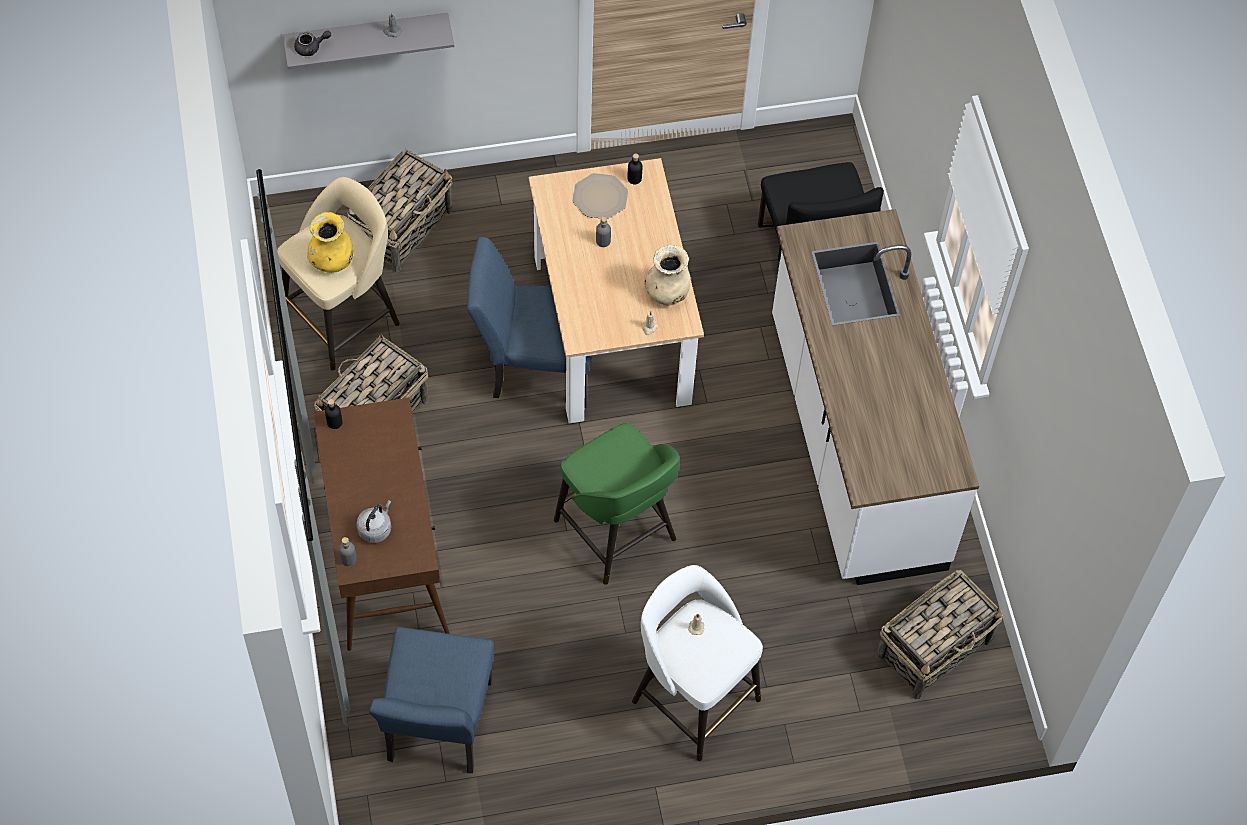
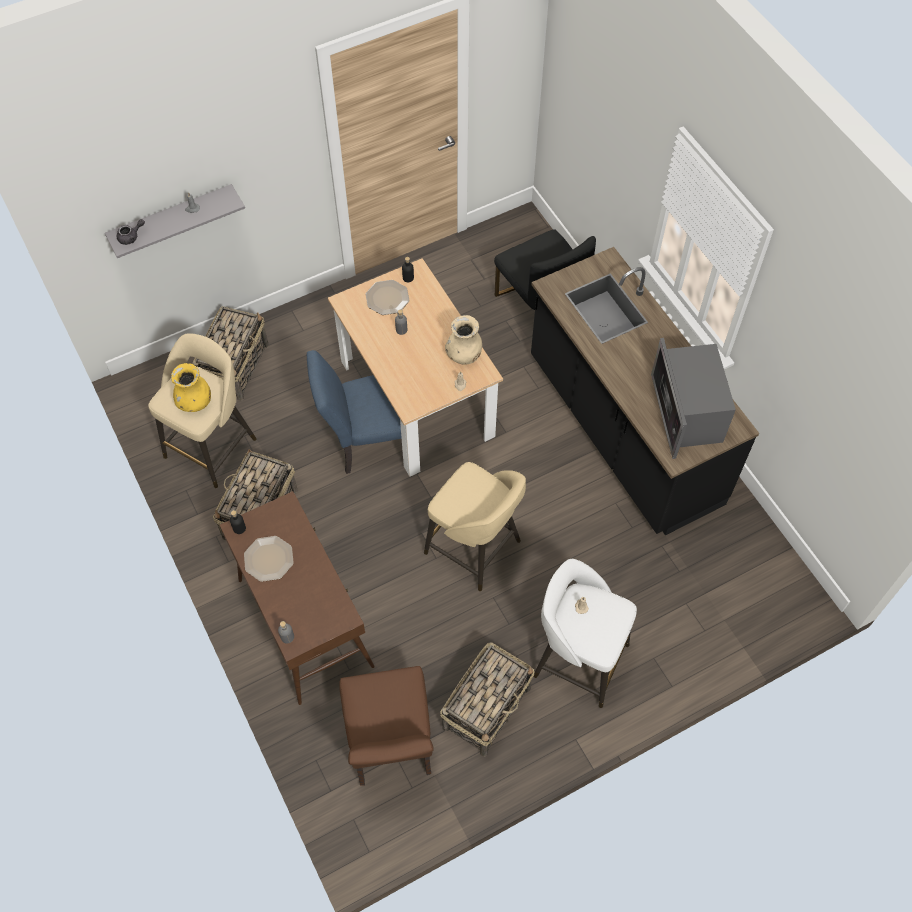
camera: 15 degrees left, 0 degrees up
grey kettle [356,500,391,543] -> none
blue chair [369,627,494,773] -> brown chair [339,666,434,786]
green stool [554,422,680,585] -> beige stool [424,462,526,591]
white counter [772,209,979,585] -> black counter [531,247,759,536]
basket [876,570,1003,699] -> basket moved to [440,642,535,757]
none -> plate [244,536,294,582]
none -> microwave [651,338,736,459]

